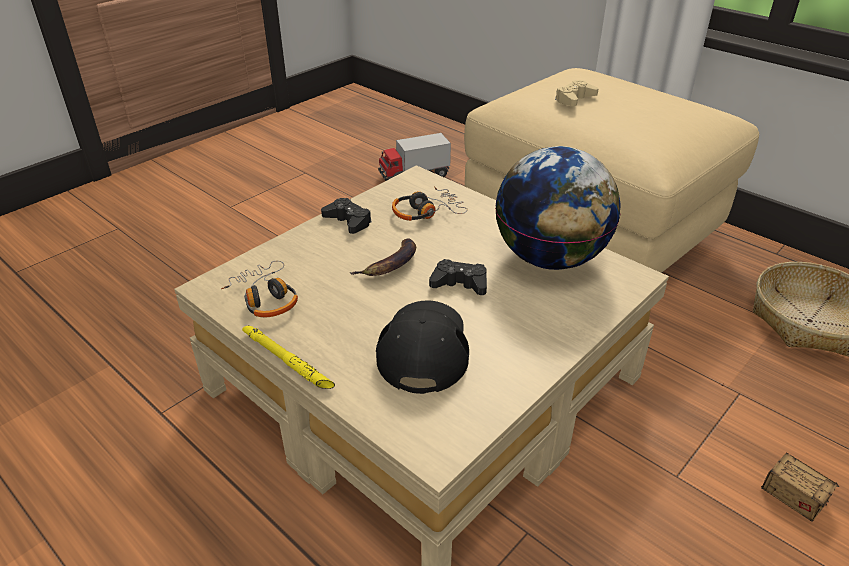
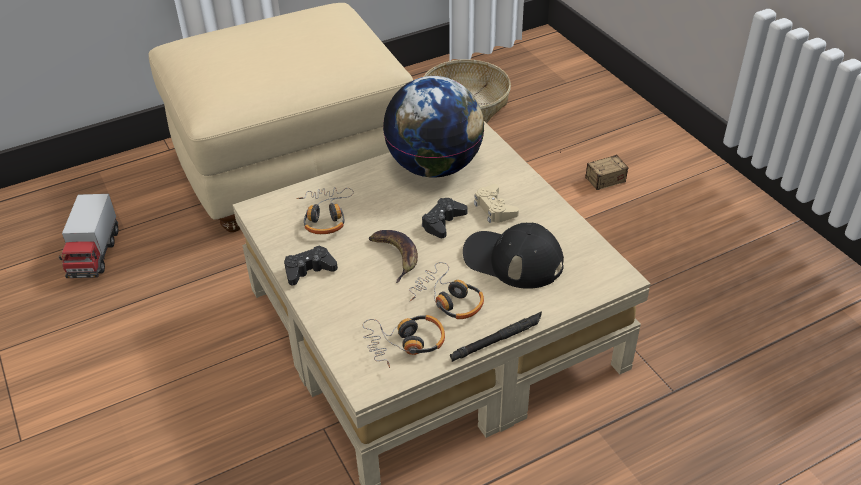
camera: 70 degrees left, 5 degrees up
yellow flashlight [242,325,335,389] -> black flashlight [450,311,542,362]
beige game controller [555,80,599,106] -> beige game controller moved to [474,184,519,223]
none -> headphones [409,262,484,319]

